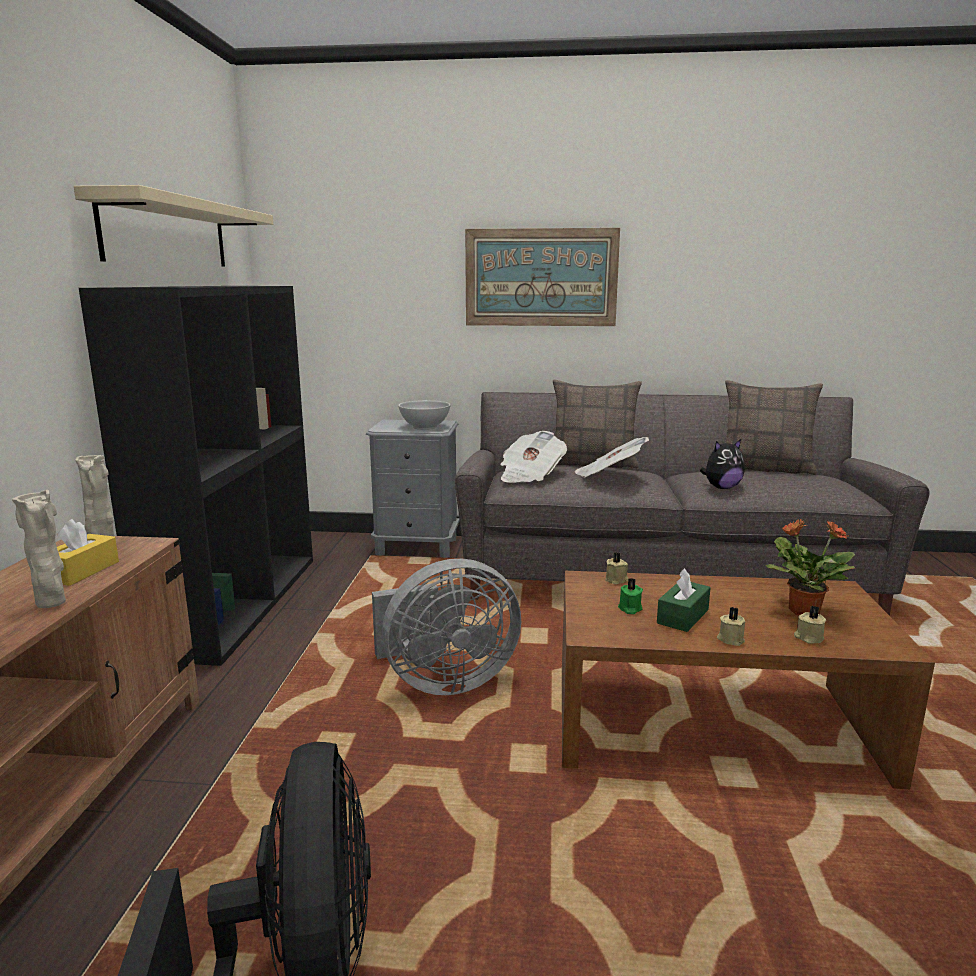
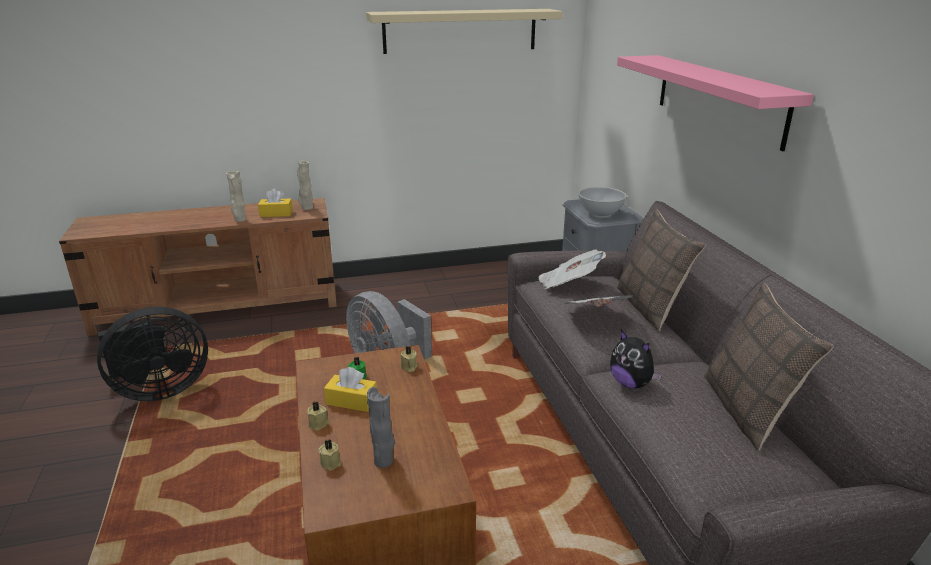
camera: 70 degrees right, 10 degrees up
black bookcase [79,286,313,666] -> none
picture [465,228,620,326] -> pink shelf [617,55,814,151]
green tissue box [657,568,711,632] -> yellow tissue box [324,367,377,412]
potted plant [766,519,855,615] -> grey vase [367,387,395,468]

